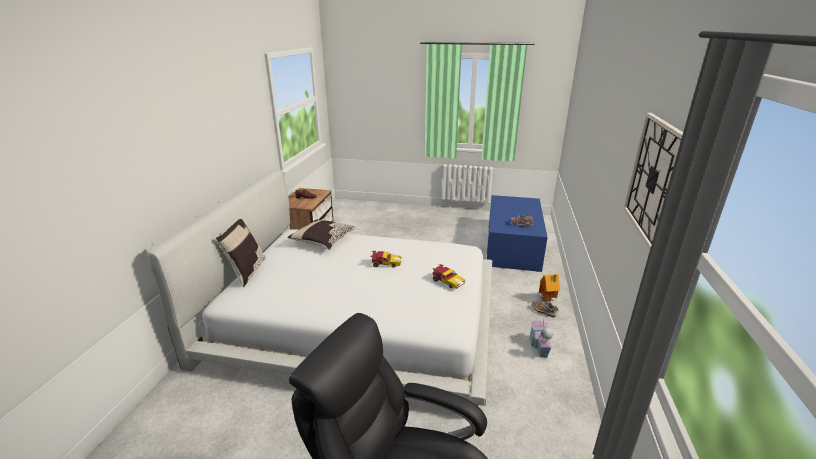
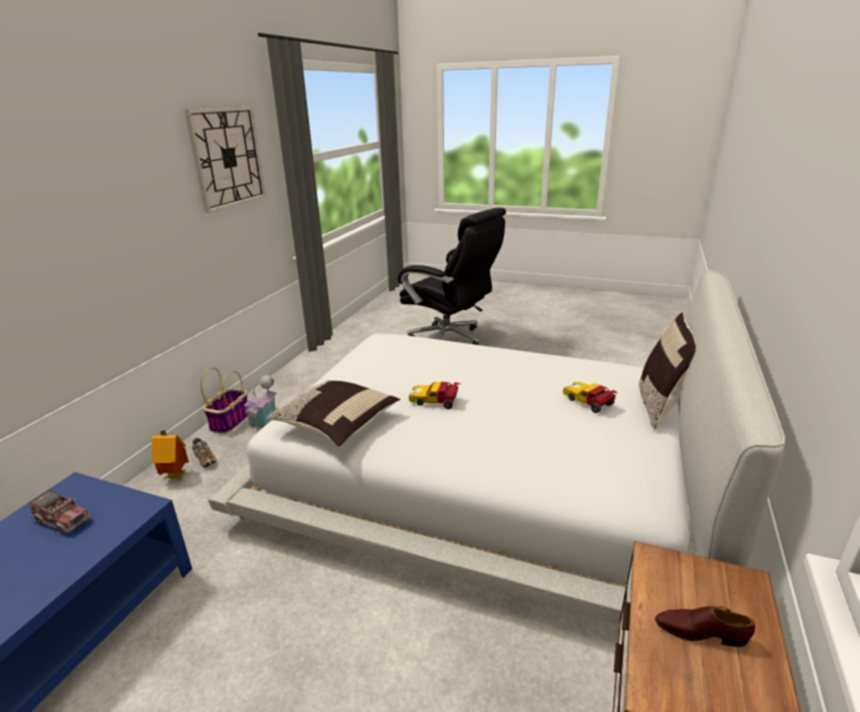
camera: 170 degrees left, 0 degrees up
pillow [287,219,356,250] -> pillow moved to [267,380,400,447]
toy car [433,264,466,289] -> toy car moved to [563,382,617,413]
none -> basket [201,368,248,434]

